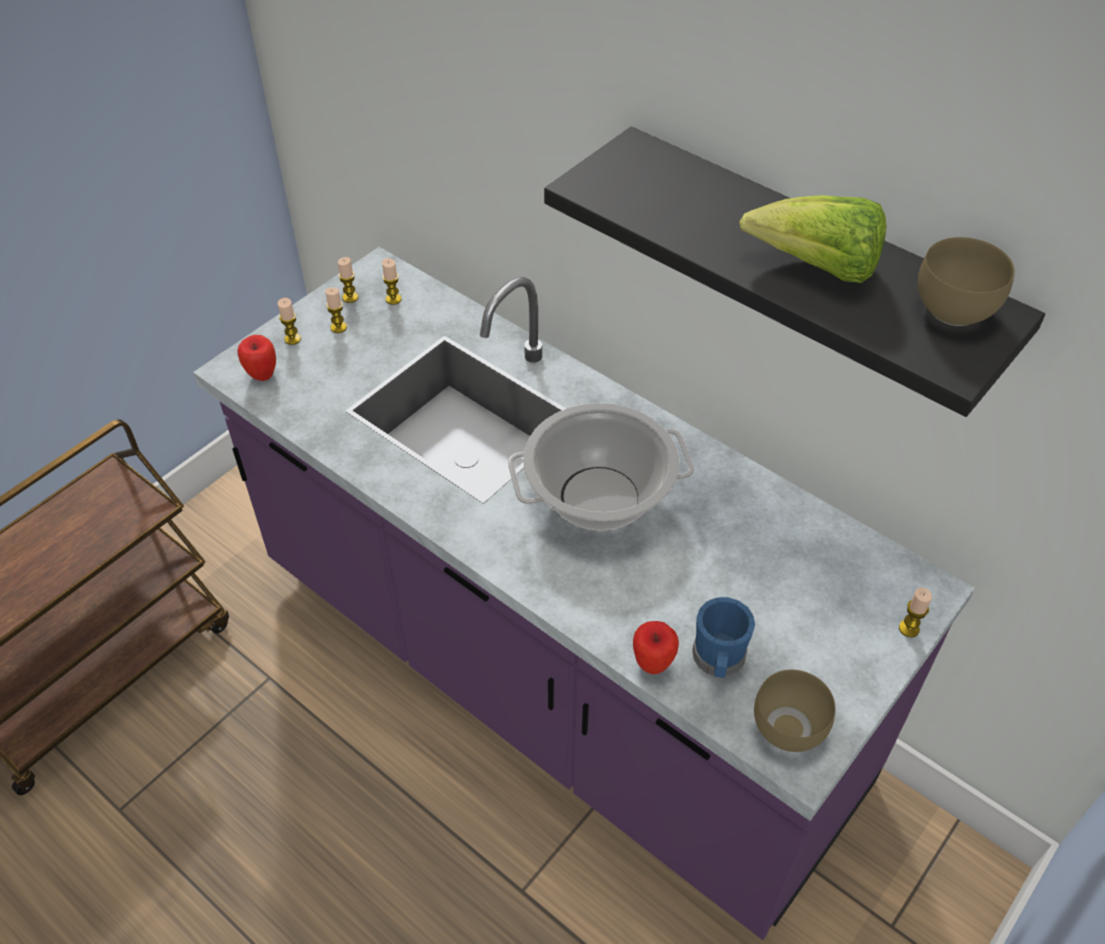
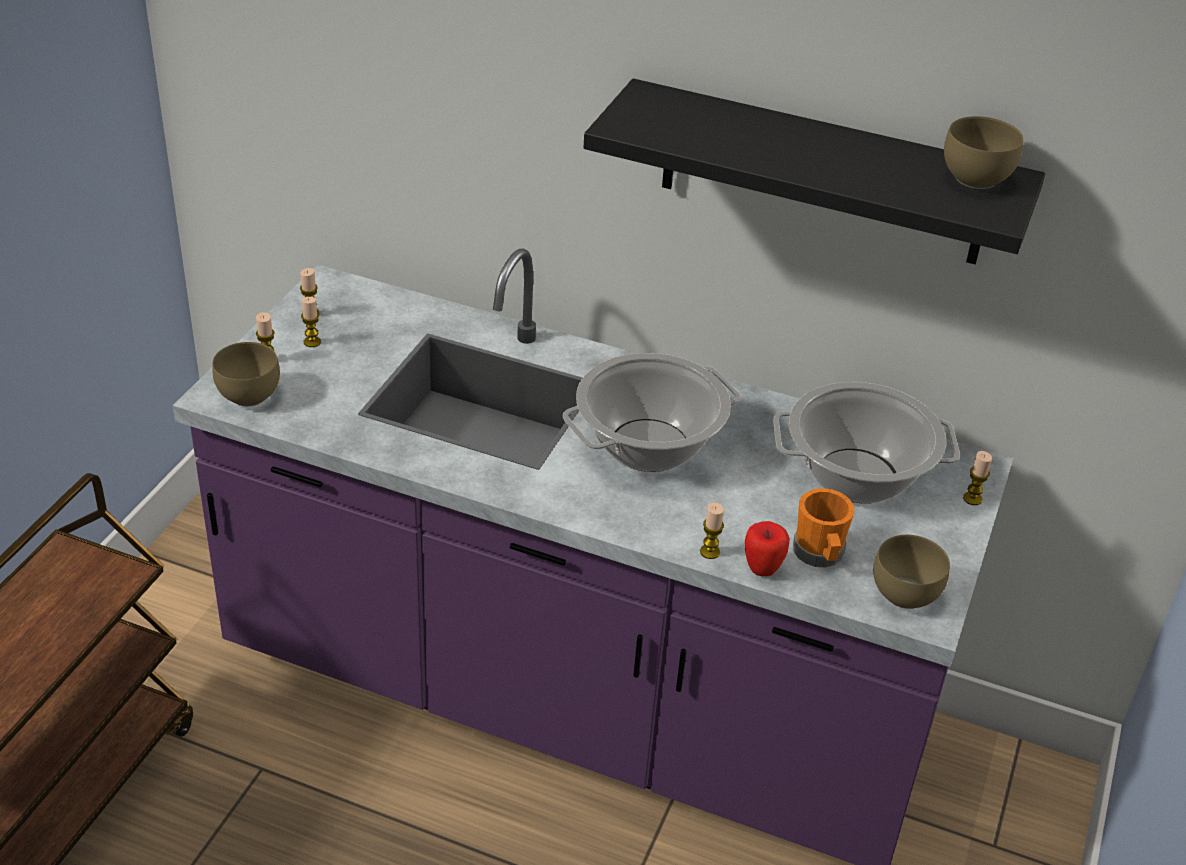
camera: 20 degrees left, 10 degrees down
apple [237,335,276,381] -> brown bowl [212,342,280,406]
candle [382,258,402,305] -> candle moved to [700,503,724,559]
blue mug [692,597,755,678] -> orange mug [793,488,855,567]
lettuce [739,195,886,283] -> none
none -> cooking pot [773,382,960,504]

